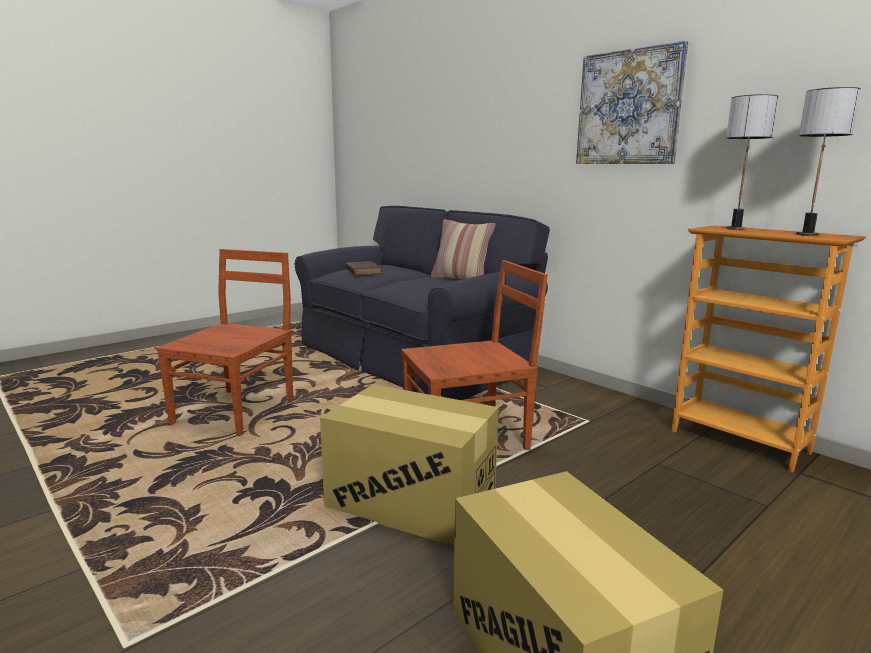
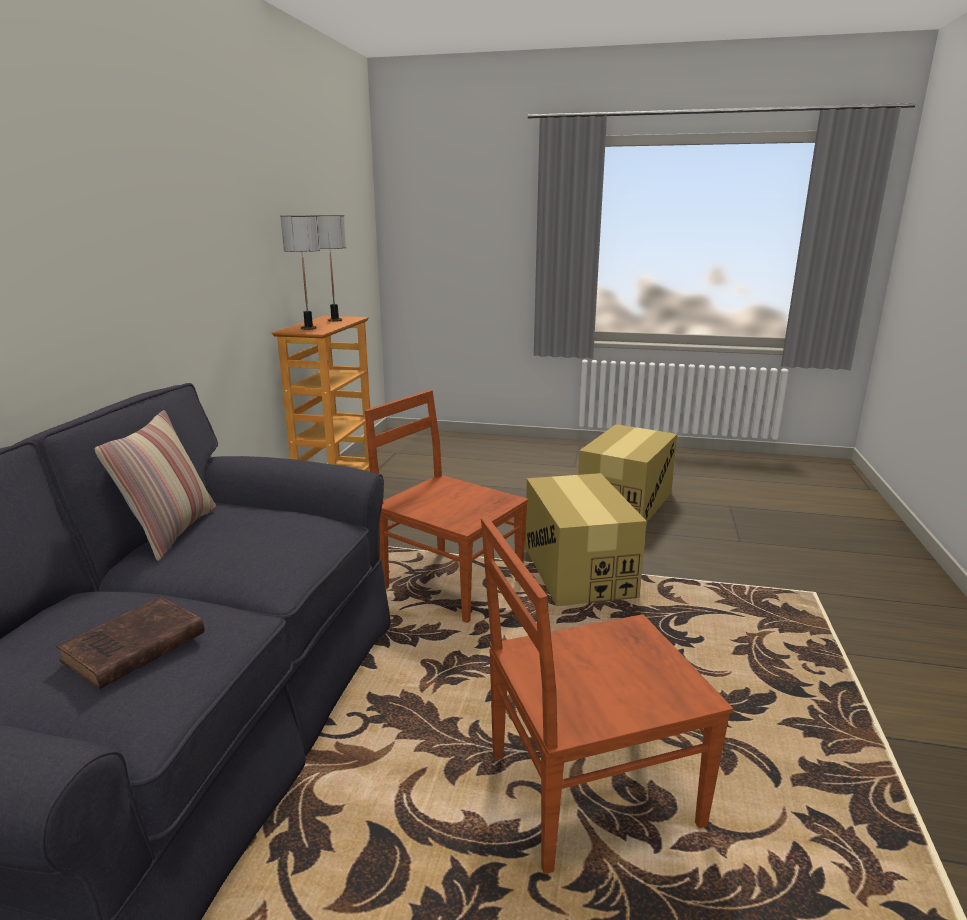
camera: 125 degrees left, 5 degrees up
picture [576,40,689,164] -> none

